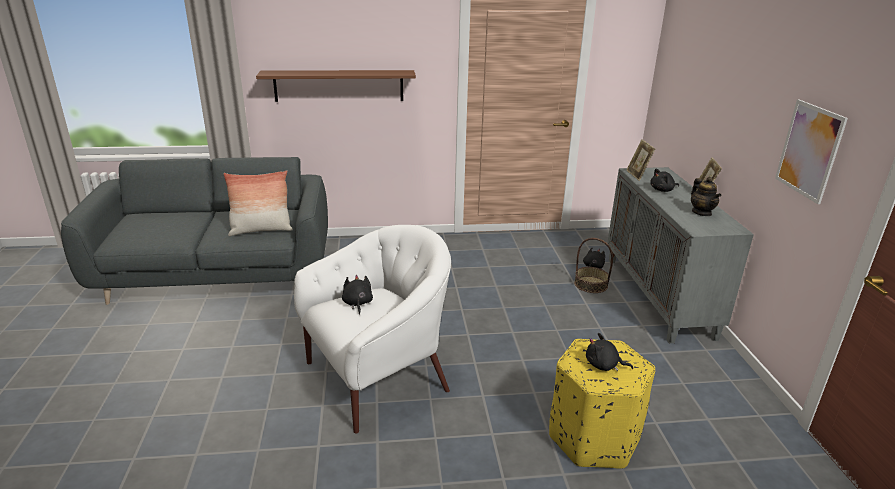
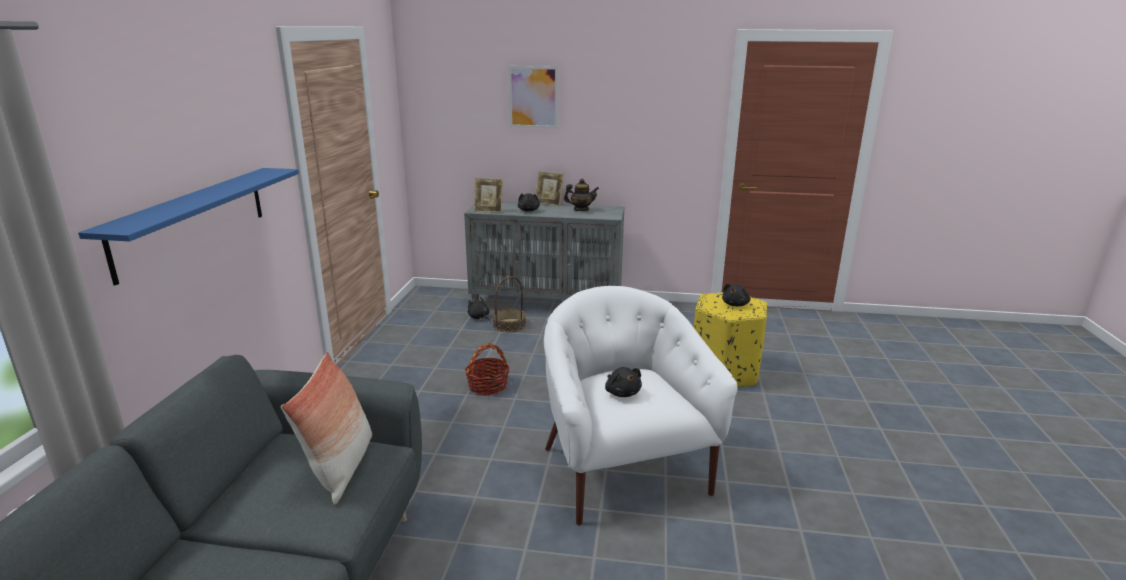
camera: 75 degrees left, 5 degrees down
brown shelf [256,70,416,102] -> blue shelf [78,168,299,286]
black plush toy [342,275,373,315] -> black plush toy turned 120 degrees counterclockwise [605,367,642,397]
picture [775,99,848,204] -> picture moved to [508,66,558,128]
none -> basket [465,343,510,396]

